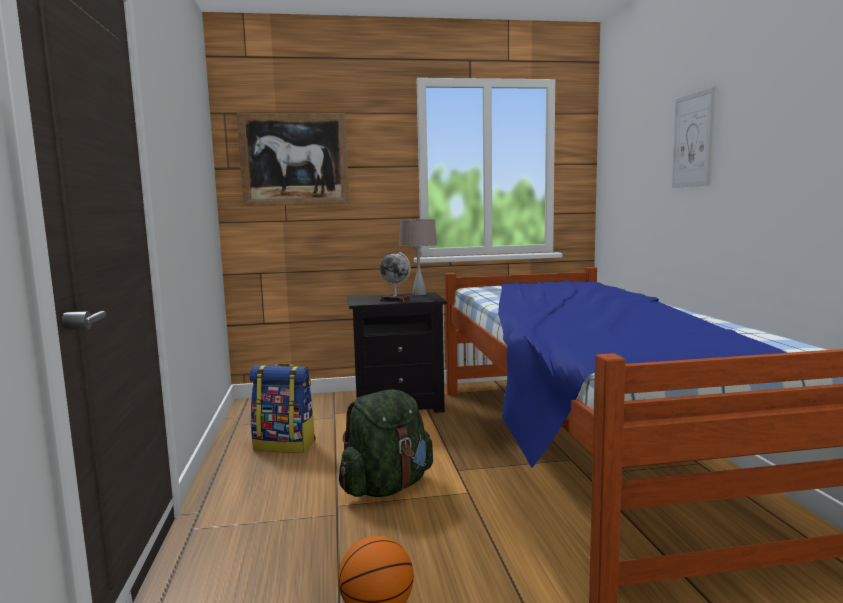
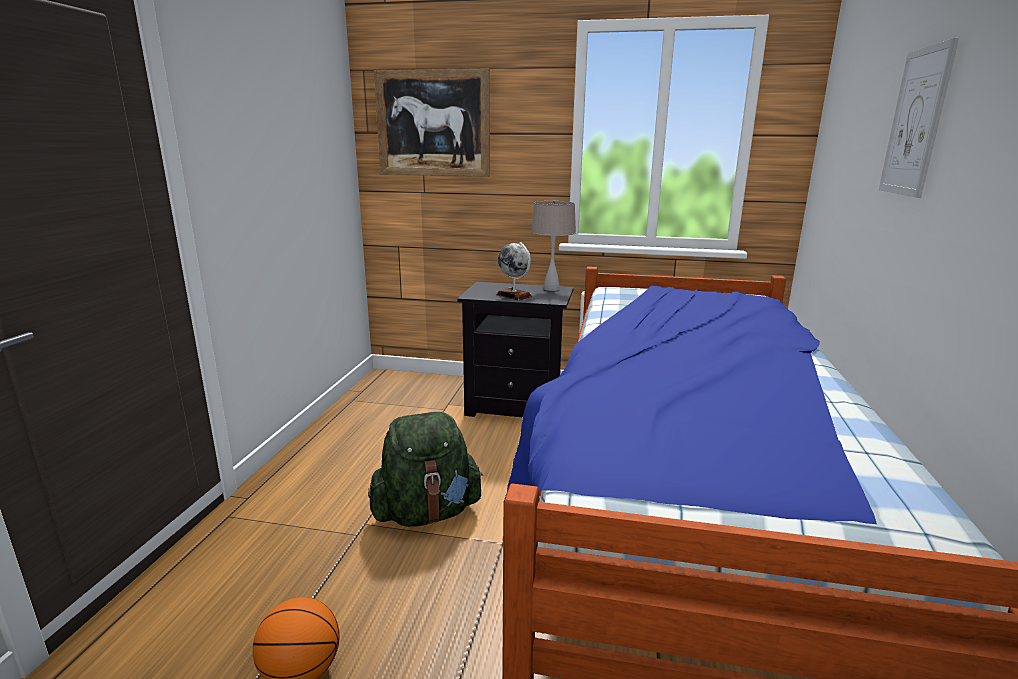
camera: 20 degrees right, 10 degrees up
backpack [249,363,316,453] -> none

